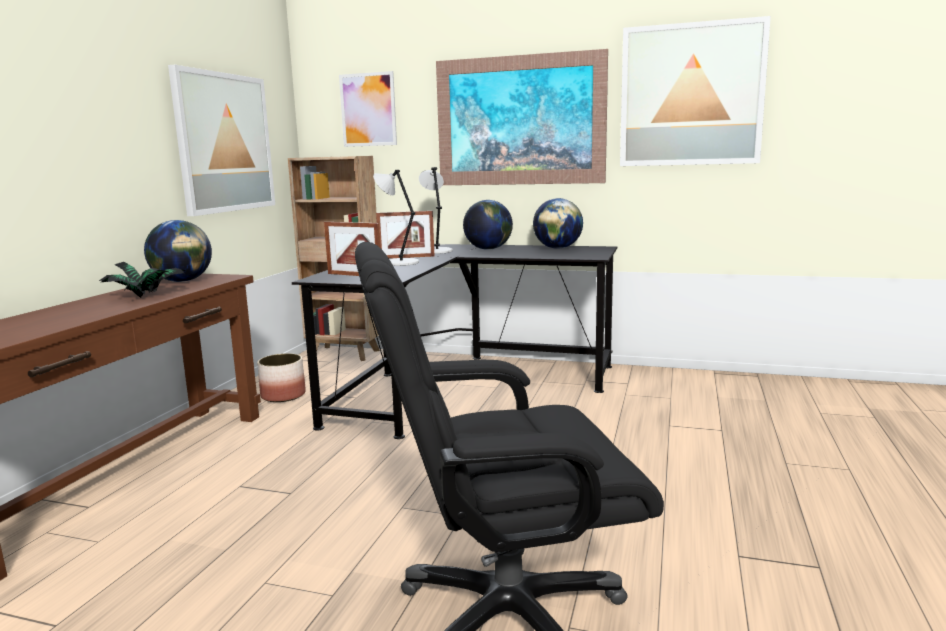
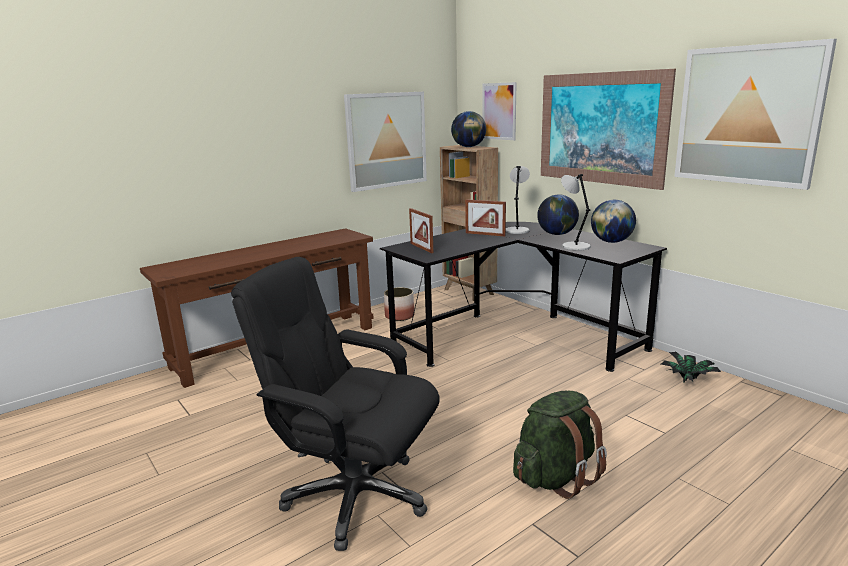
camera: 35 degrees right, 5 degrees up
potted plant [99,262,187,298] -> potted plant moved to [661,352,721,383]
globe [144,220,212,282] -> globe moved to [451,111,486,147]
grey table lamp [373,170,419,266] -> grey table lamp moved to [561,174,591,251]
none -> green backpack [513,391,607,499]

